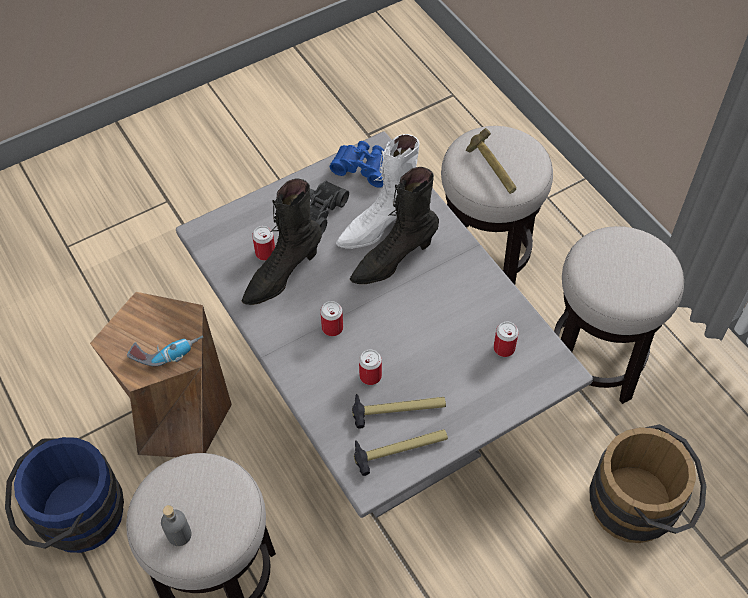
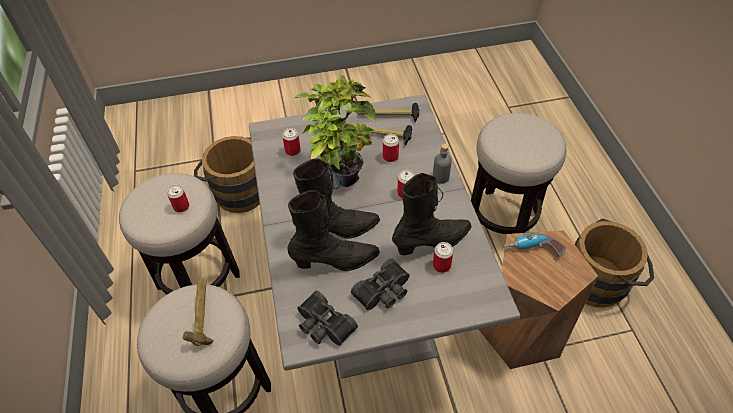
camera: 160 degrees left, 5 degrees down
blue bucket [5,437,124,553] -> brown bucket [575,218,654,308]
grey bottle [161,505,192,546] -> grey bottle moved to [433,143,452,184]
blue binoculars [330,141,384,188] -> black binoculars [297,291,358,346]
white boot [336,134,419,249] -> black boot [287,190,380,271]
none -> can [167,185,189,212]
none -> potted plant [295,74,375,187]

